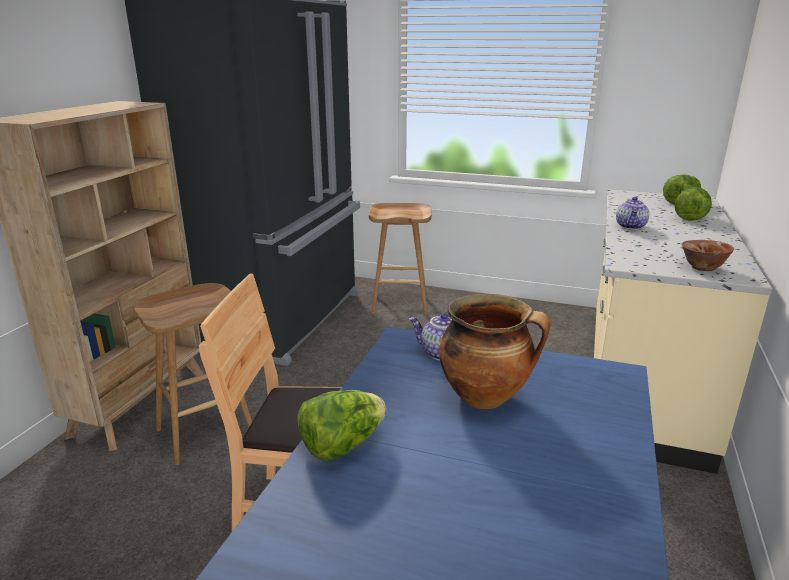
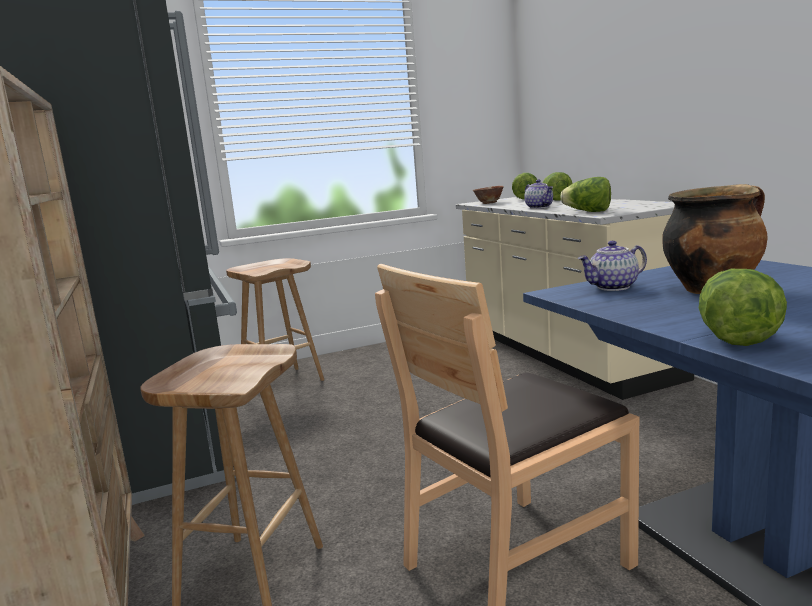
camera: 40 degrees left, 10 degrees down
bowl [681,240,734,271] -> bowl moved to [473,186,504,204]
none -> lettuce [560,177,611,212]

